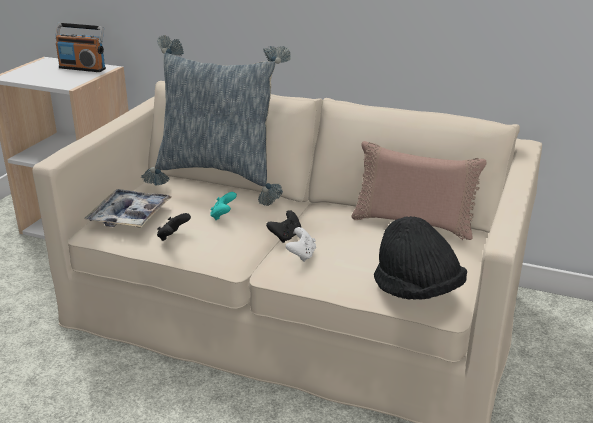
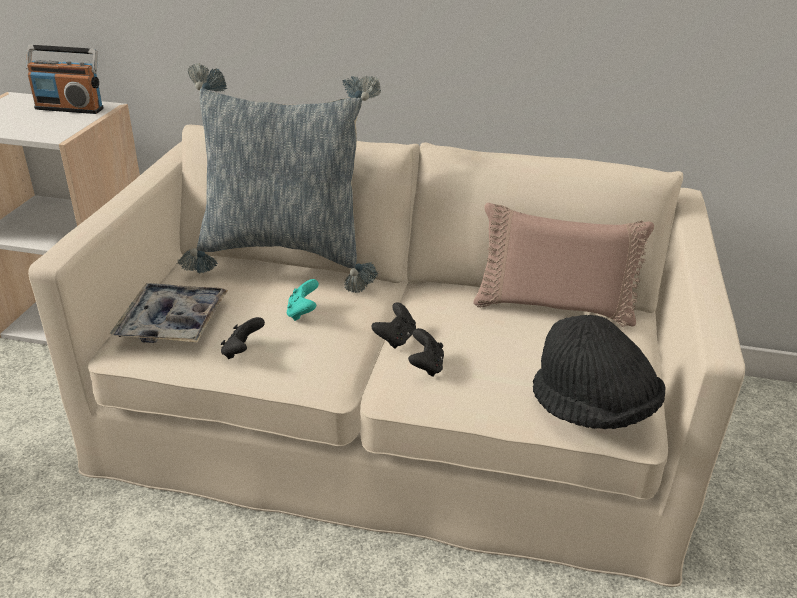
camera: 10 degrees left, 5 degrees up
white game controller [286,227,316,262] -> black game controller [408,328,444,377]

